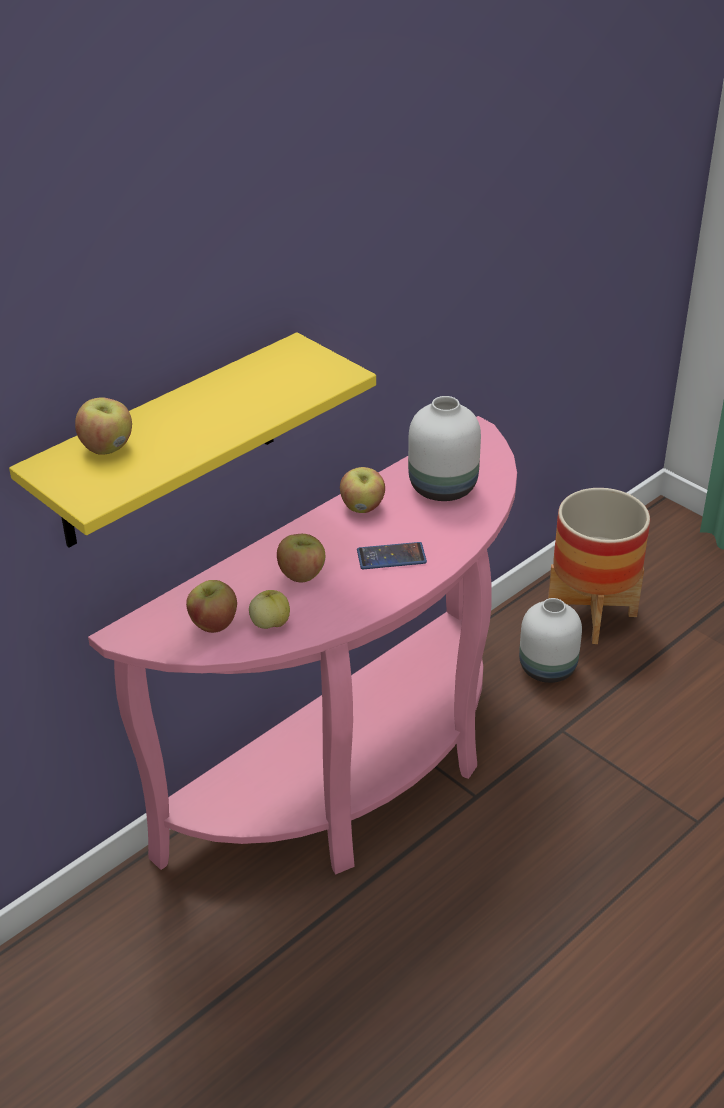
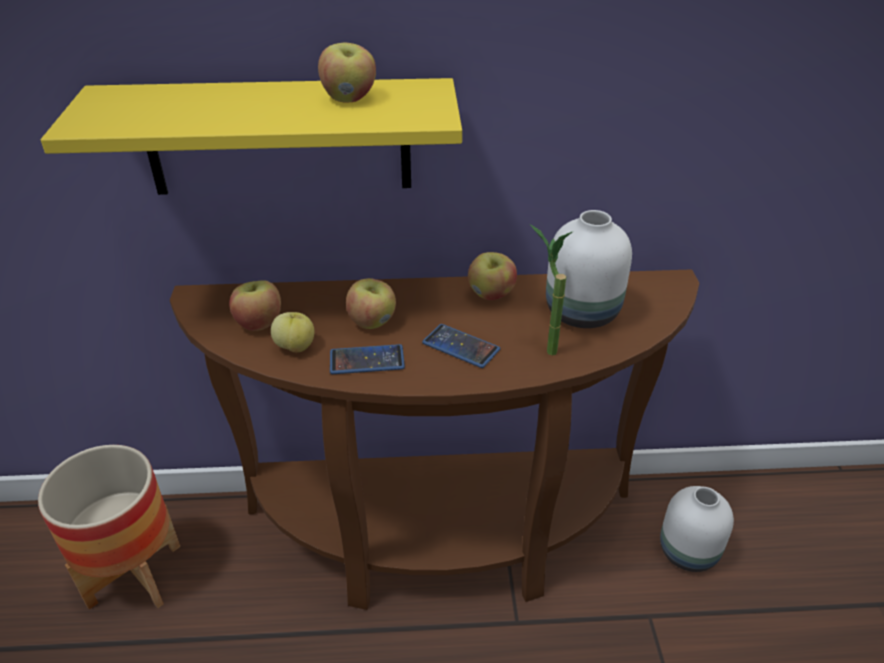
camera: 40 degrees right, 0 degrees up
apple [75,398,132,455] -> apple moved to [318,43,376,103]
pink console table [88,416,517,874] -> brown console table [170,269,700,610]
planter [548,488,650,644] -> planter moved to [38,445,180,610]
none -> phone [330,344,405,374]
none -> potted plant [530,224,572,356]

